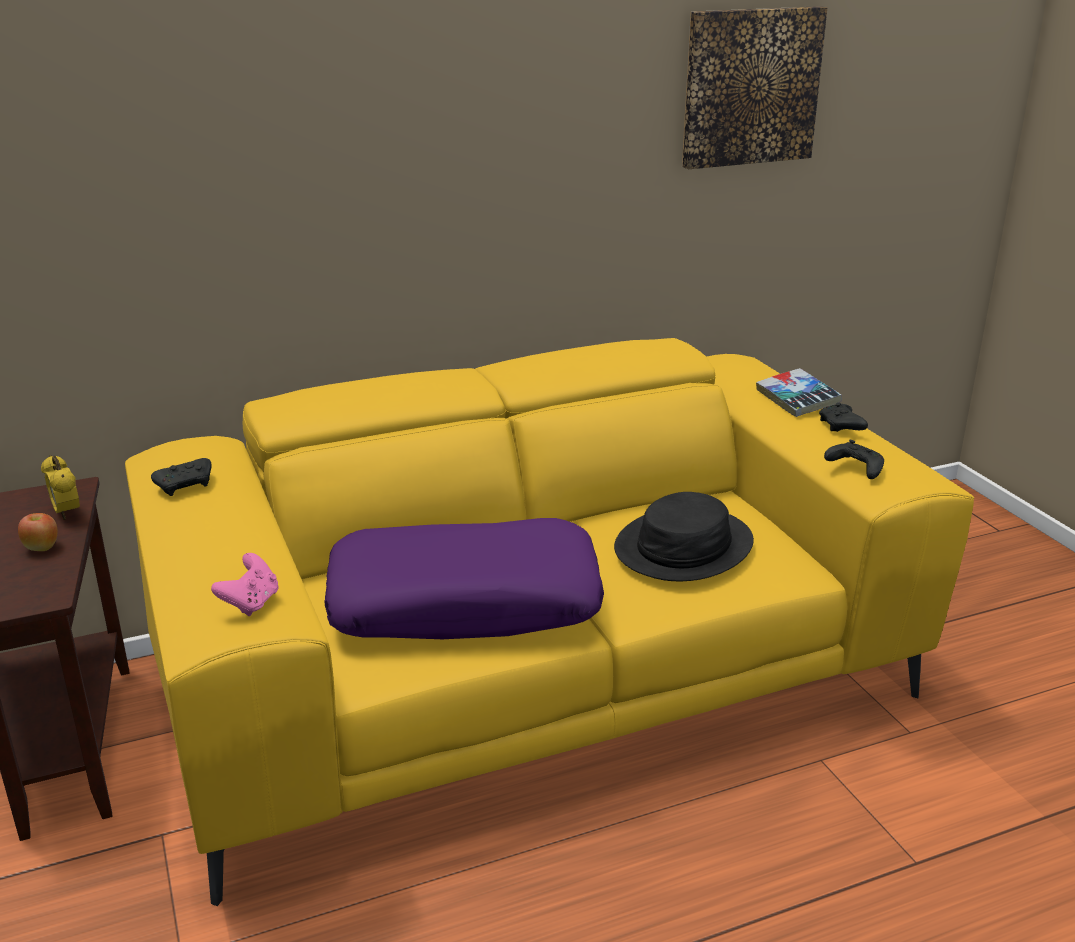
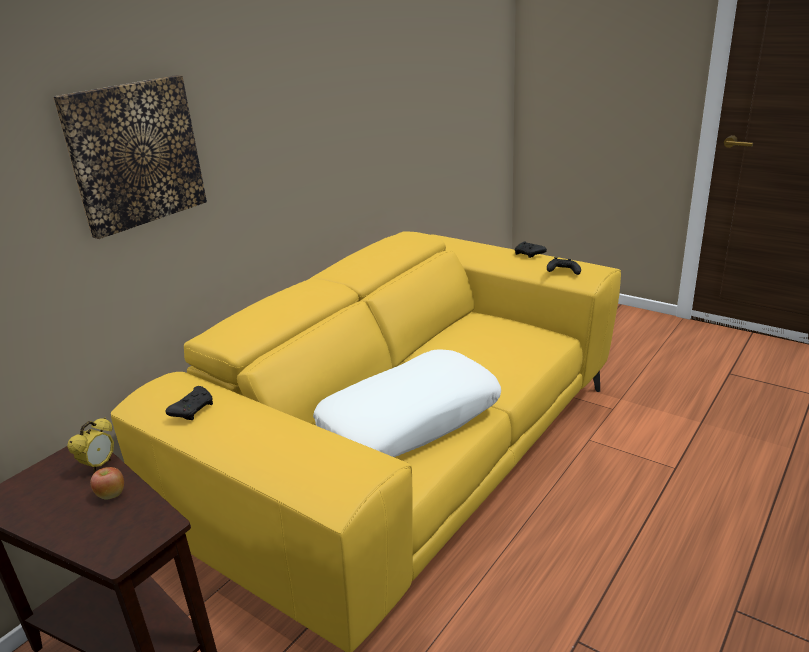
camera: 30 degrees left, 0 degrees up
alarm clock [41,455,80,520] -> alarm clock turned 90 degrees counterclockwise [67,417,114,473]
pink game controller [211,553,279,616] -> none
purple pillow [324,518,604,639] -> white pillow [313,349,501,457]
black hat [614,492,754,581] -> none
picture [682,6,827,169] -> picture moved to [53,75,207,239]
book [756,368,842,417] -> none

